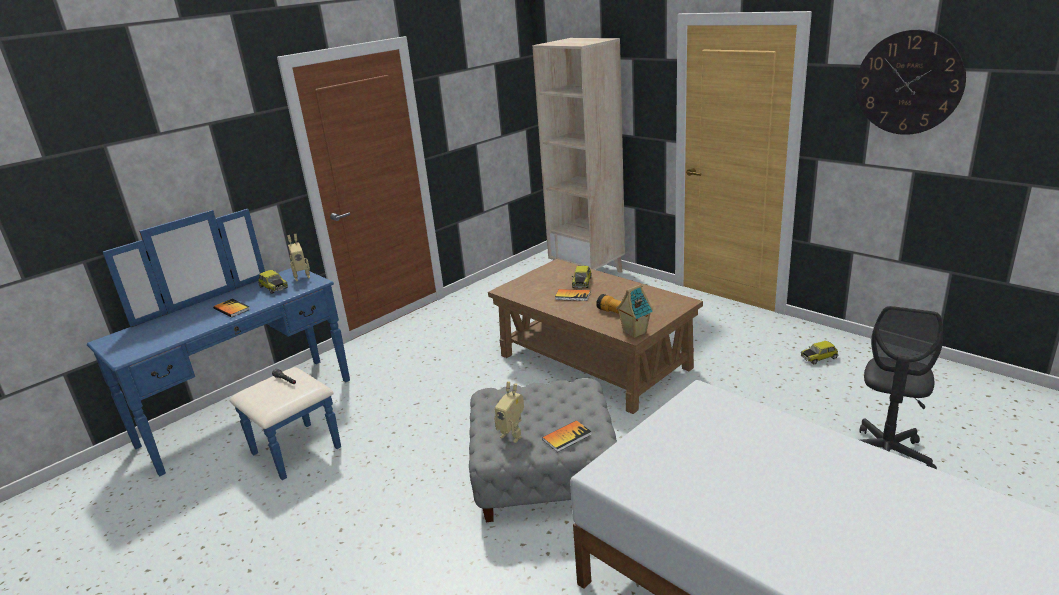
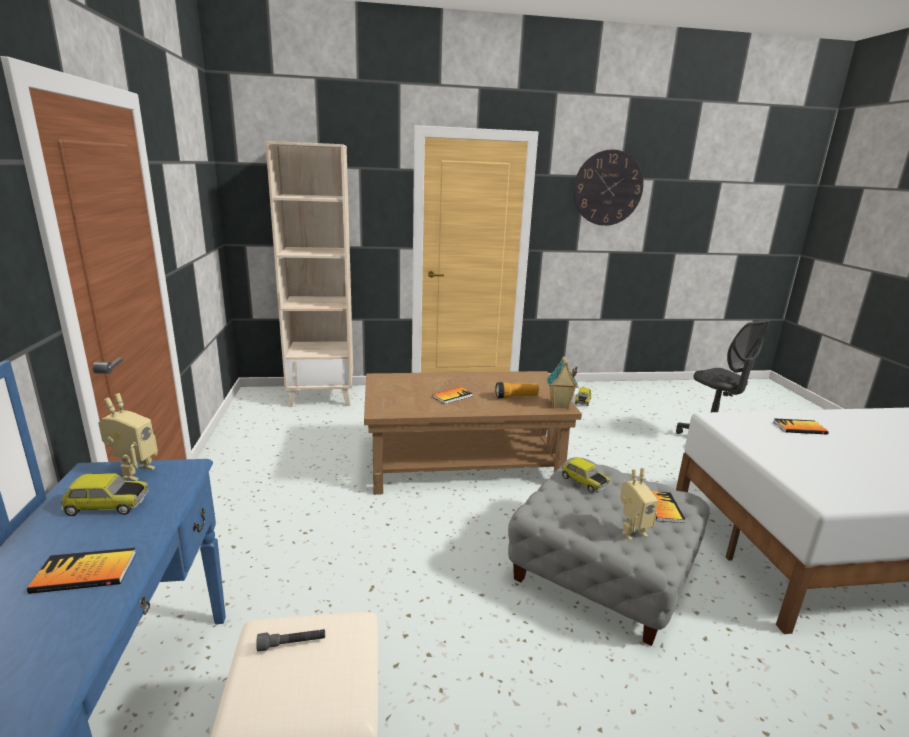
camera: 55 degrees left, 5 degrees down
toy car [572,266,592,288] -> toy car moved to [561,457,610,493]
none -> book [773,418,829,435]

